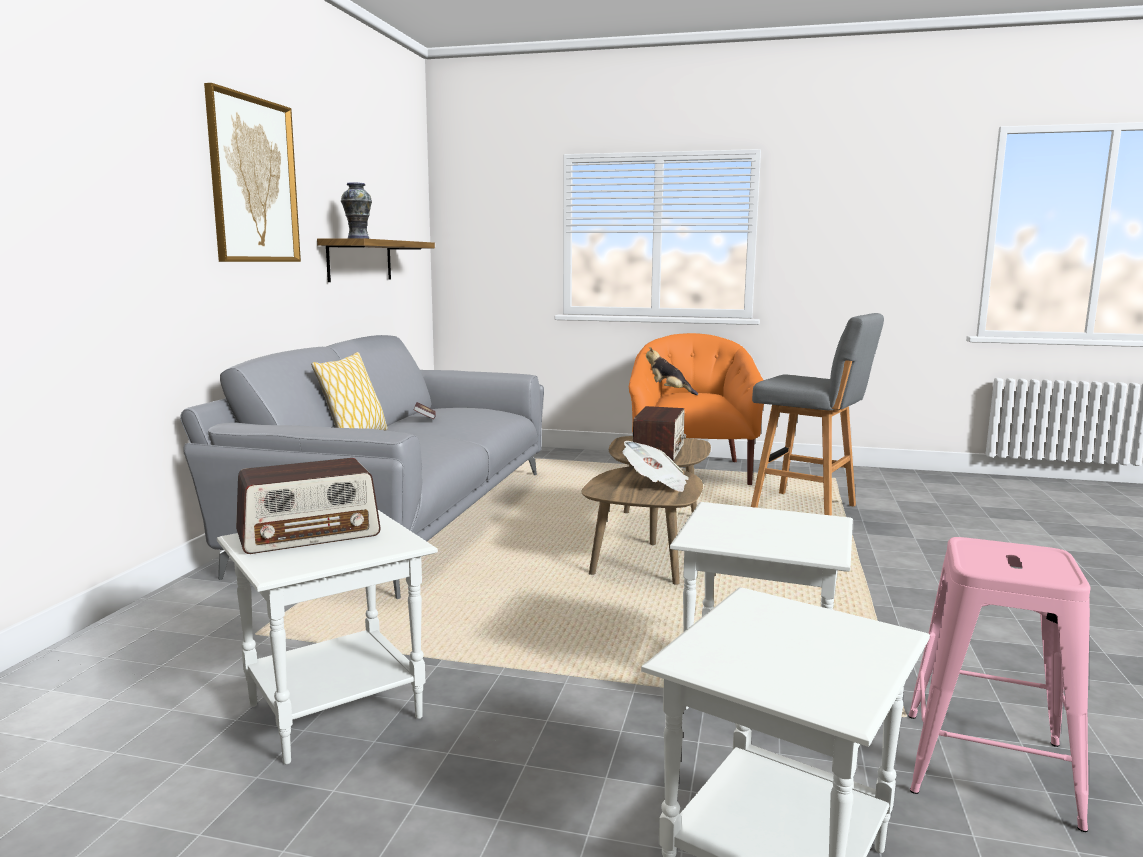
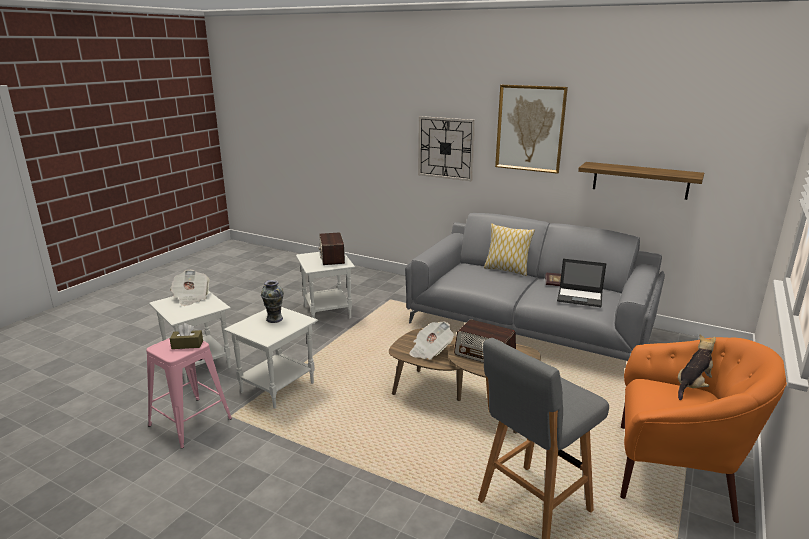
camera: 105 degrees right, 10 degrees up
vase [341,182,372,239] -> vase moved to [261,280,284,323]
none -> newspaper [170,270,210,306]
none -> brown tissue box [170,323,203,349]
none -> wall clock [418,116,475,181]
none -> laptop [557,259,606,307]

